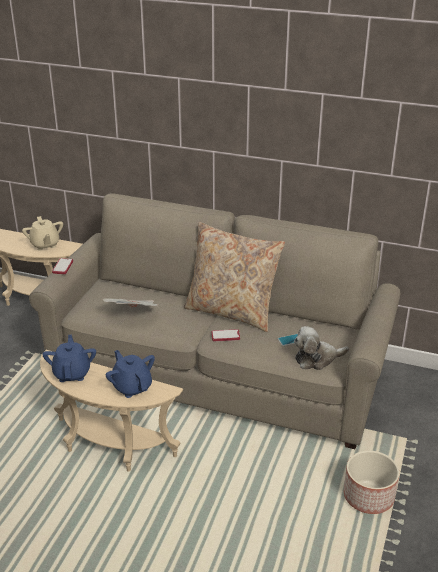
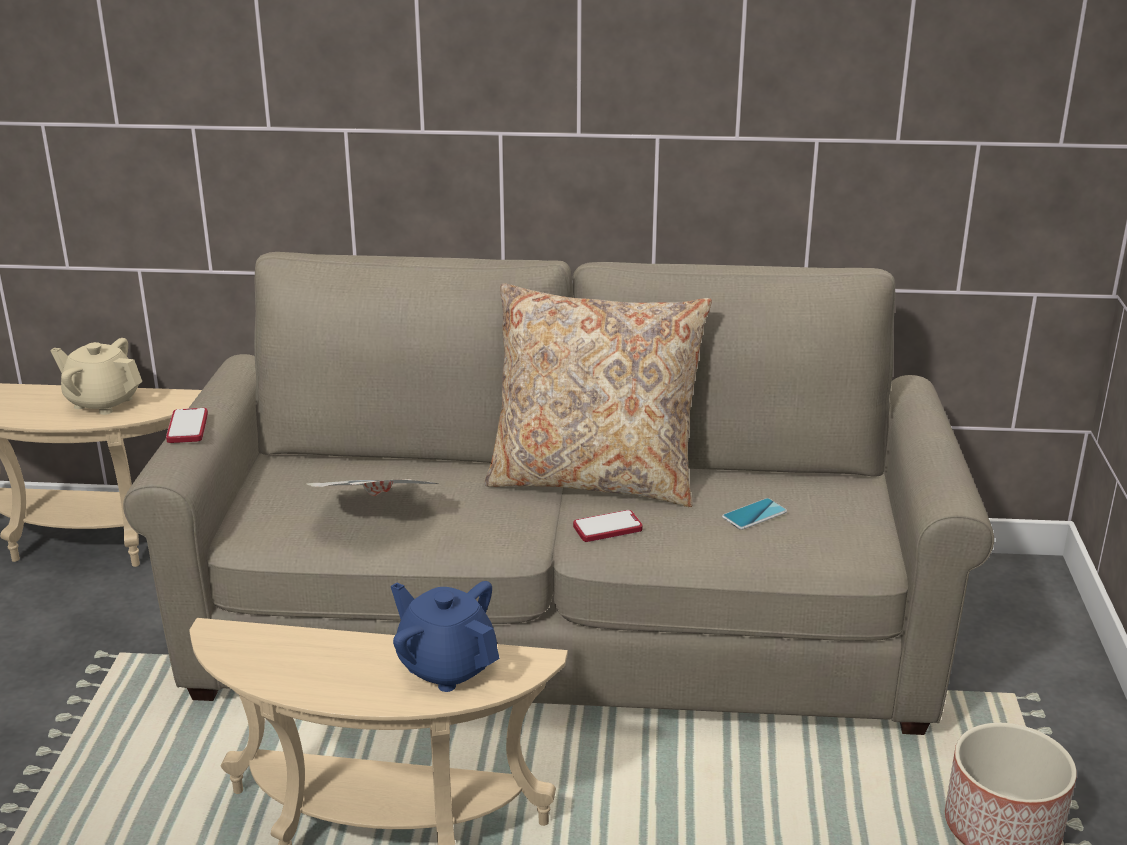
camera: 15 degrees left, 5 degrees down
beige teapot [22,216,63,251] -> beige teapot turned 150 degrees clockwise [50,338,142,415]
blue teapot [42,335,96,382] -> none
plush toy [294,326,349,370] -> none

